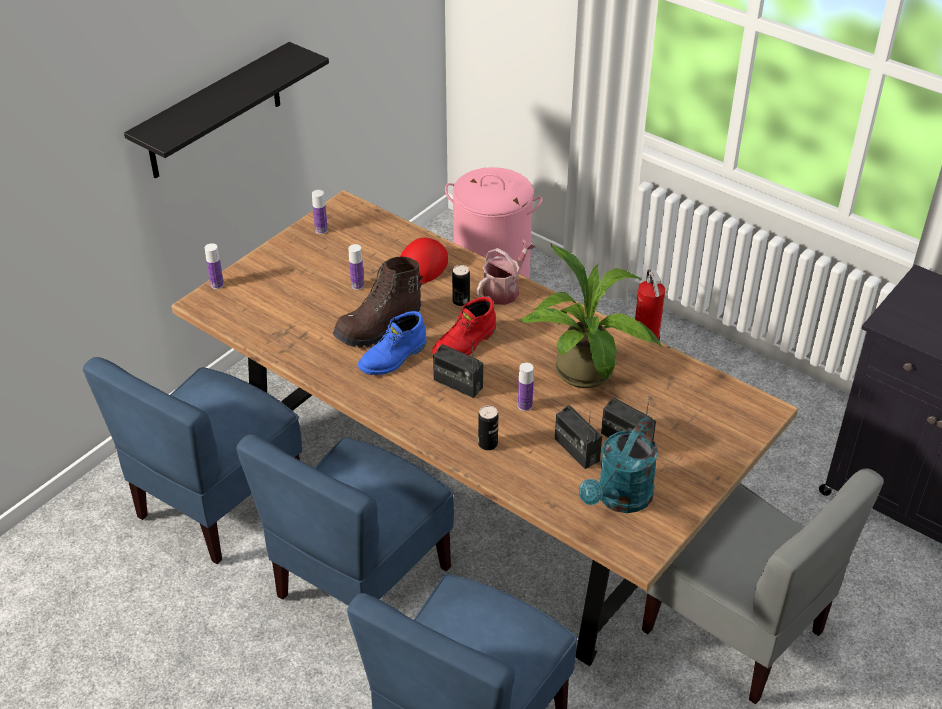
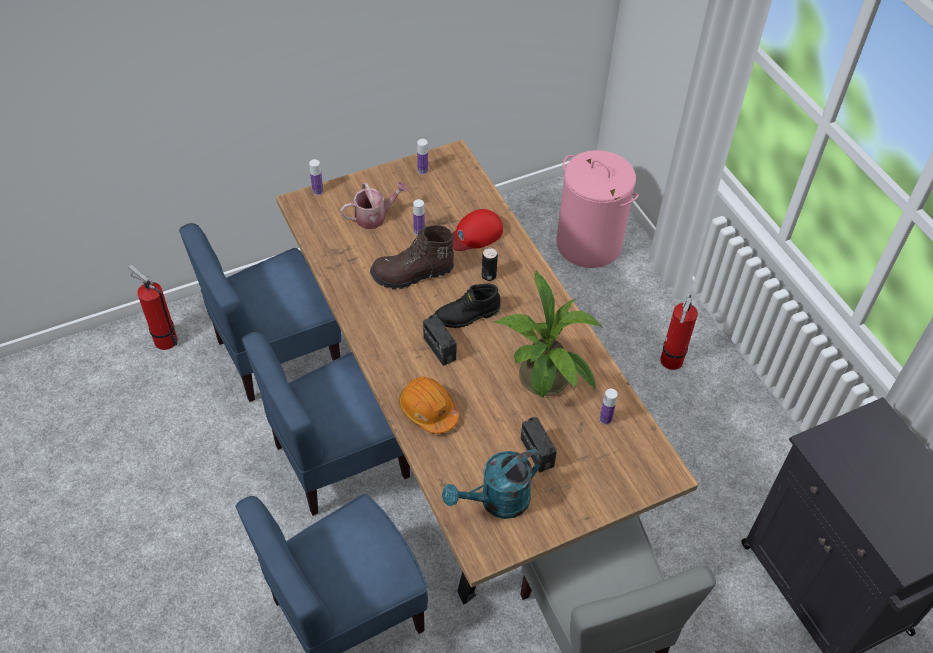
camera: 25 degrees right, 10 degrees up
black shelf [124,42,329,179] -> none
blue boot [358,311,427,375] -> none
red boot [432,297,496,355] -> black boot [435,284,501,328]
watering can [477,239,536,305] -> watering can moved to [340,182,408,229]
can [478,406,498,450] -> orange hard hat [399,377,459,434]
bottle [518,363,534,411] -> bottle moved to [599,389,618,425]
radio [555,405,602,469] -> none
none -> fire extinguisher [129,265,177,350]

